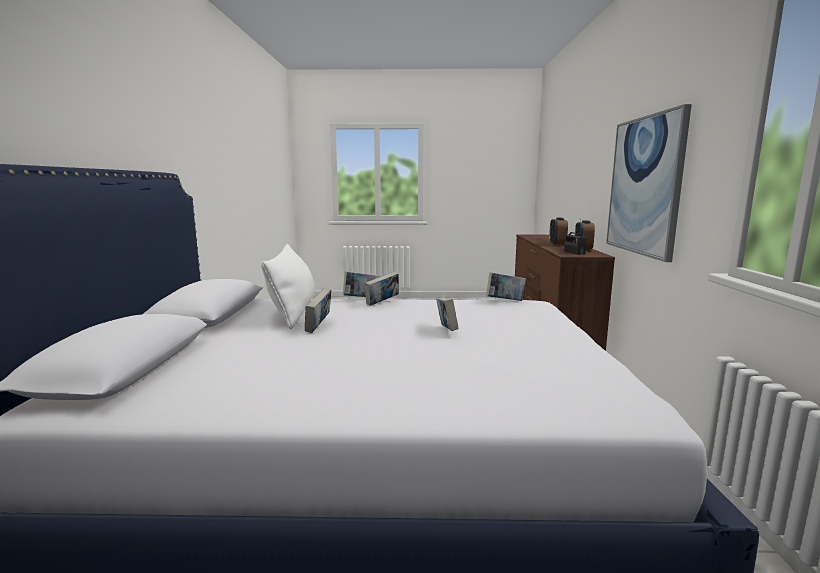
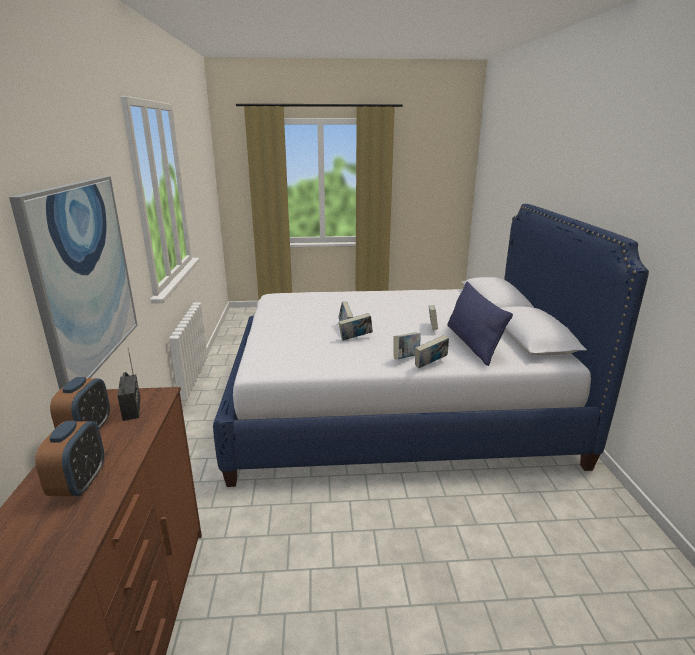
camera: 175 degrees right, 10 degrees up
white pillow [261,244,315,329] -> blue pillow [447,281,513,366]
book [486,273,526,301] -> book moved to [338,313,373,340]

